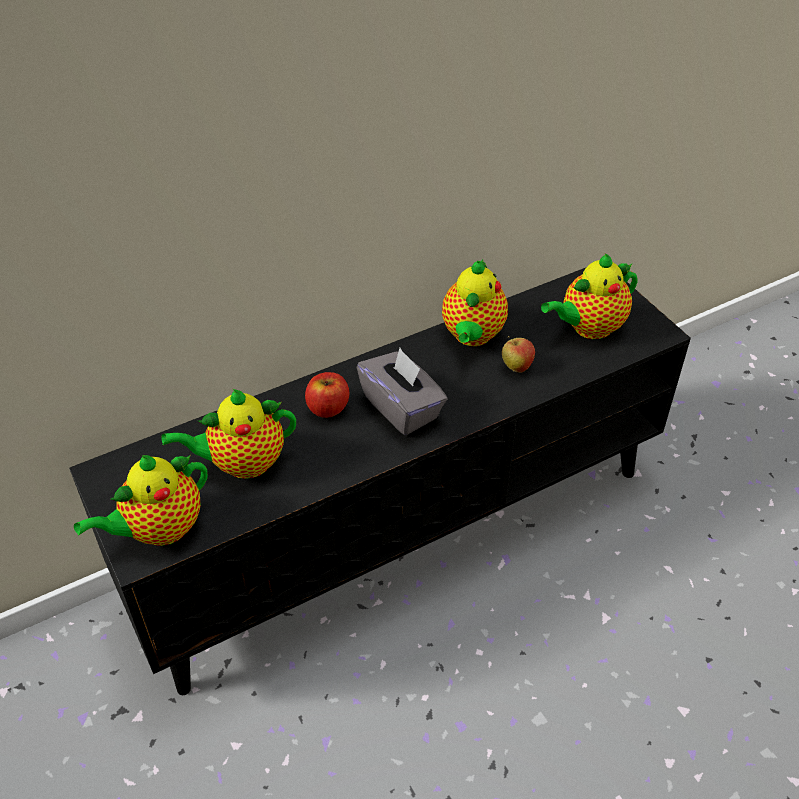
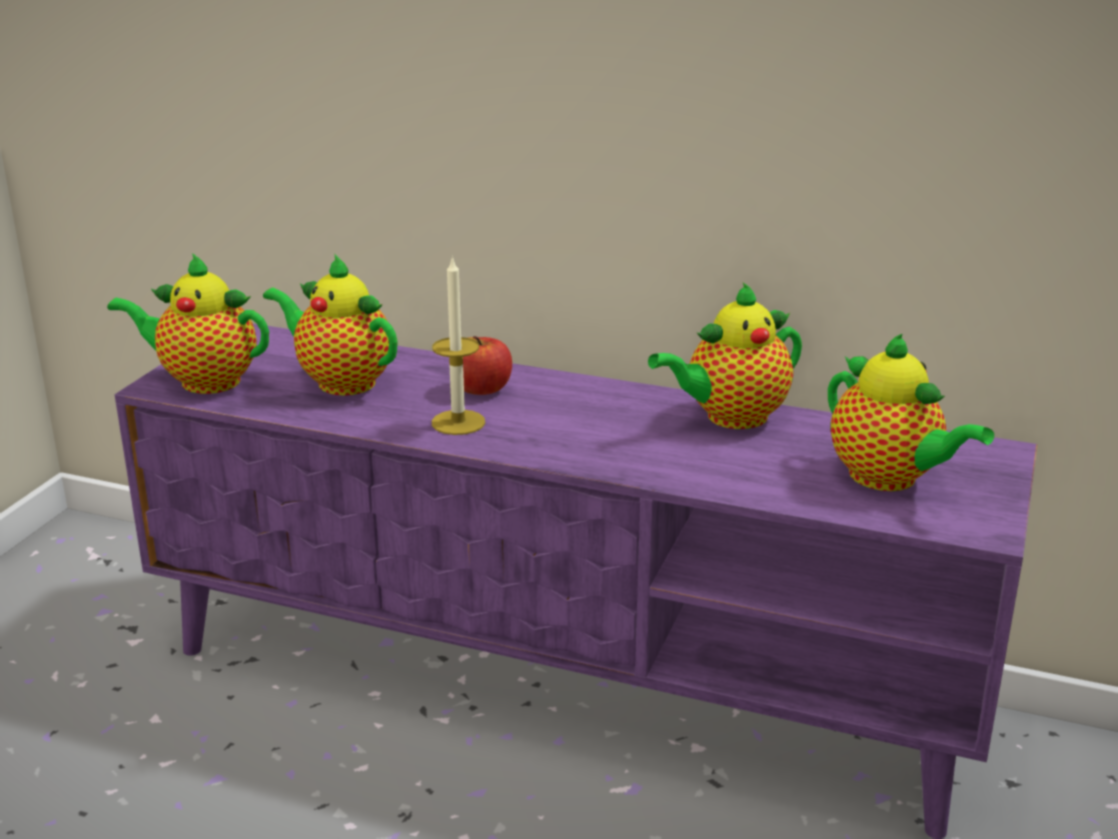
camera: 50 degrees right, 20 degrees down
black tv stand [69,267,691,695] -> purple tv stand [114,324,1037,839]
grey tissue box [357,348,447,435] -> none
apple [502,336,535,373] -> none
teapot [541,254,638,339] -> teapot turned 150 degrees counterclockwise [828,333,994,491]
none -> candle [432,256,485,435]

